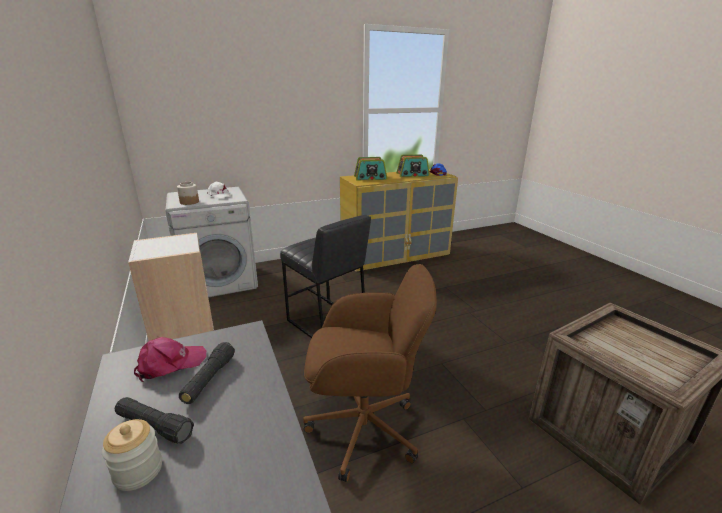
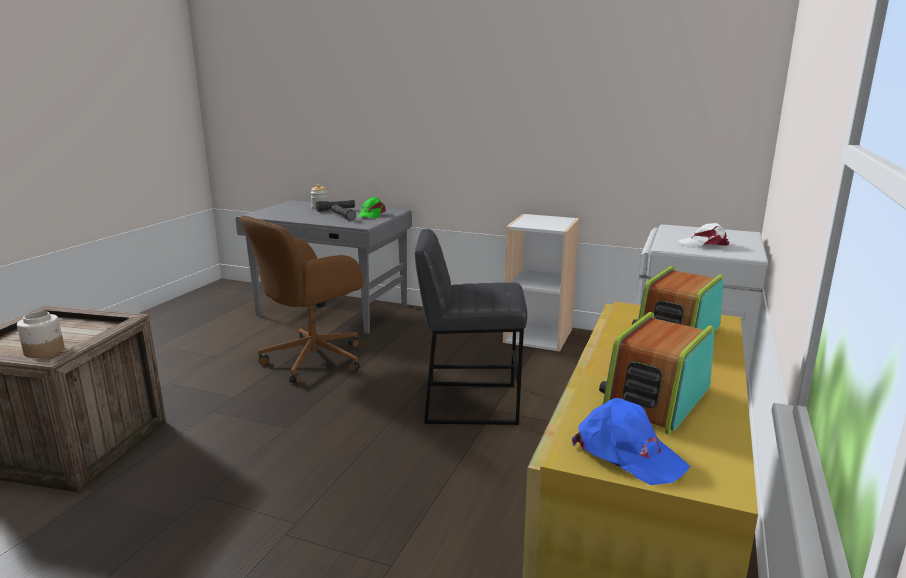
camera: 135 degrees right, 5 degrees down
pink cap [134,337,206,382] -> green cap [358,197,386,218]
jar [177,182,199,205] -> jar moved to [17,311,64,358]

